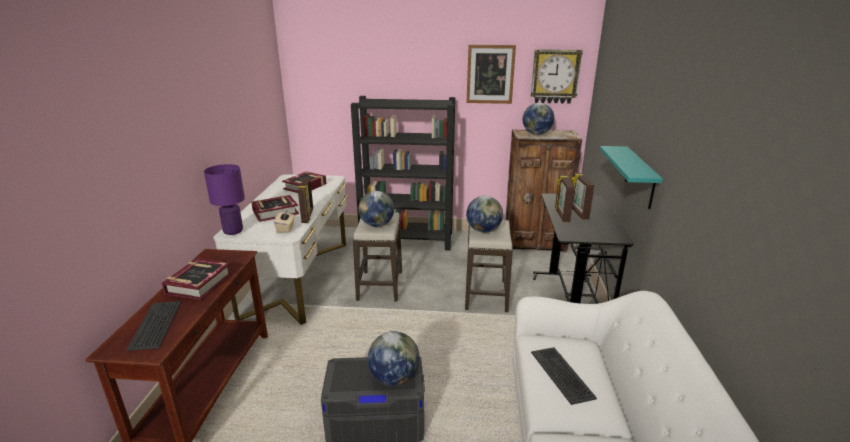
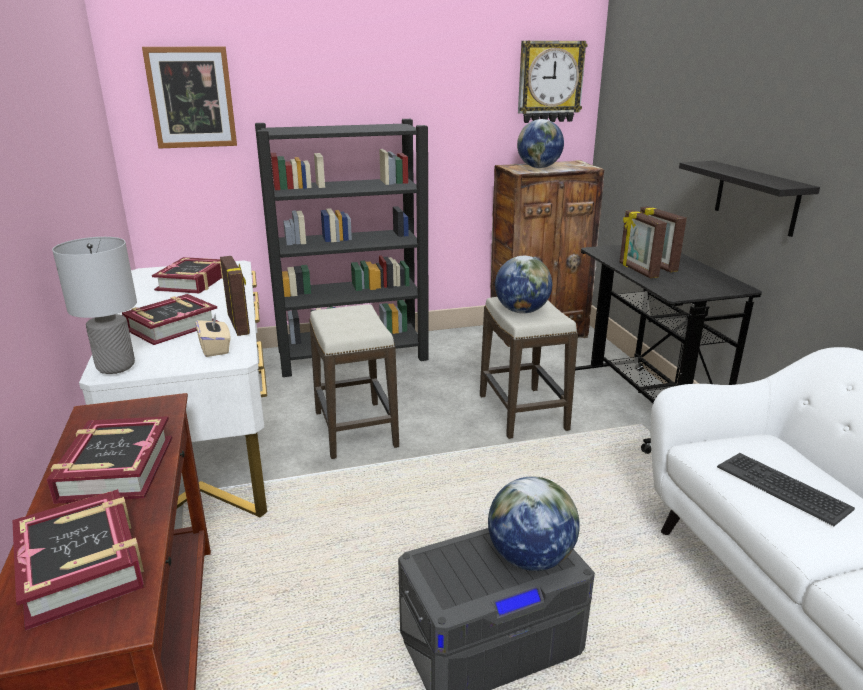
camera: 20 degrees left, 0 degrees up
keyboard [127,301,181,351] -> book [12,489,144,630]
purple table lamp [204,164,245,235] -> grey table lamp [52,237,137,374]
globe [358,191,394,227] -> none
picture [467,45,516,104] -> picture moved to [142,47,237,149]
turquoise shelf [600,146,663,209] -> black shelf [679,161,820,237]

